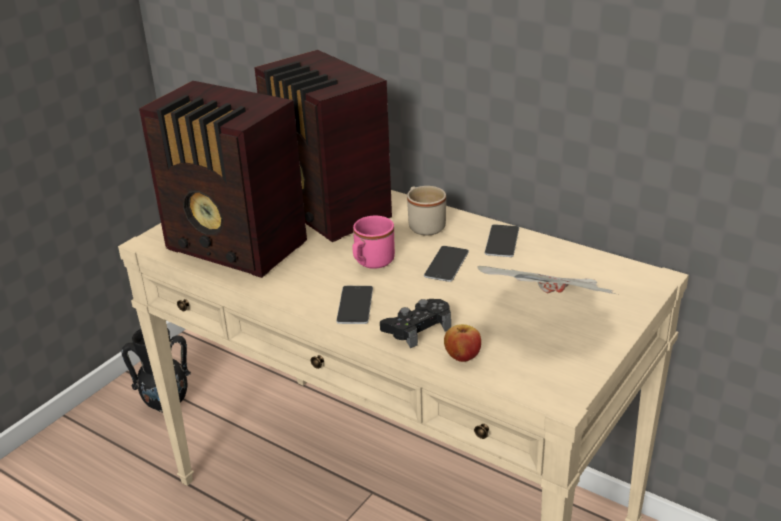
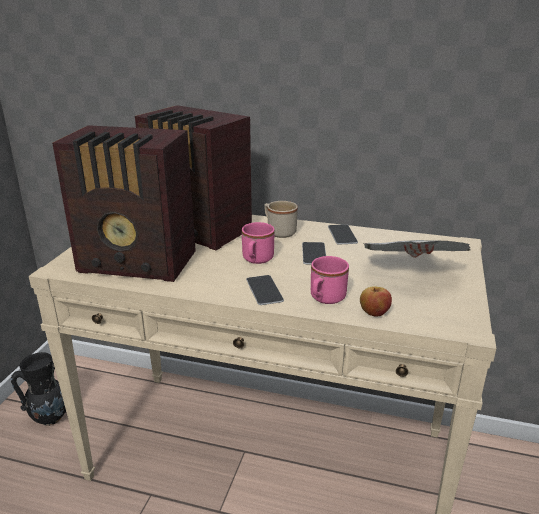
camera: 20 degrees left, 5 degrees down
black game controller [380,299,451,348] -> pink mug [311,256,349,304]

